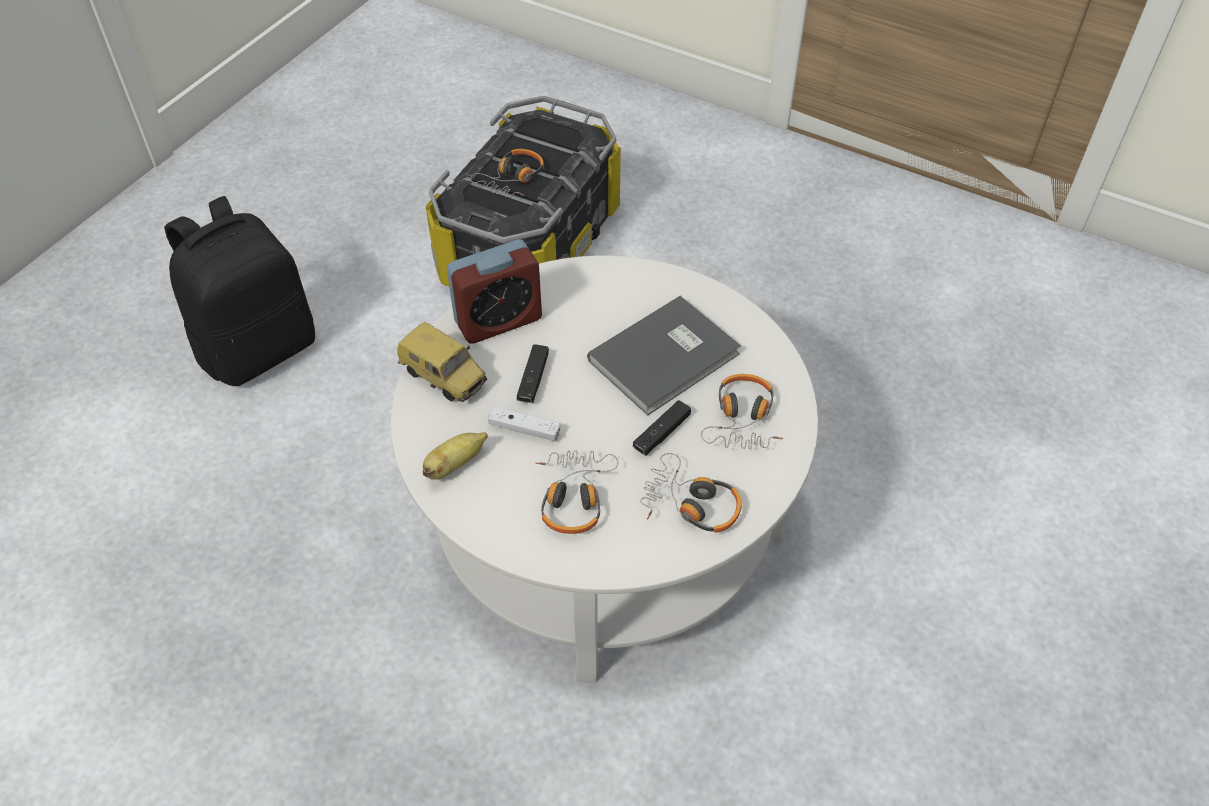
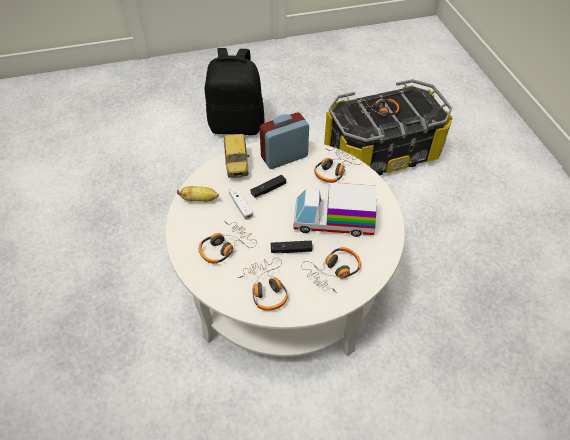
camera: 45 degrees right, 0 degrees up
alarm clock [447,240,542,344] -> alarm clock turned 135 degrees clockwise [260,112,309,169]
grey book [587,296,741,415] -> toy truck [293,183,376,237]
none -> headphones [314,148,362,183]

